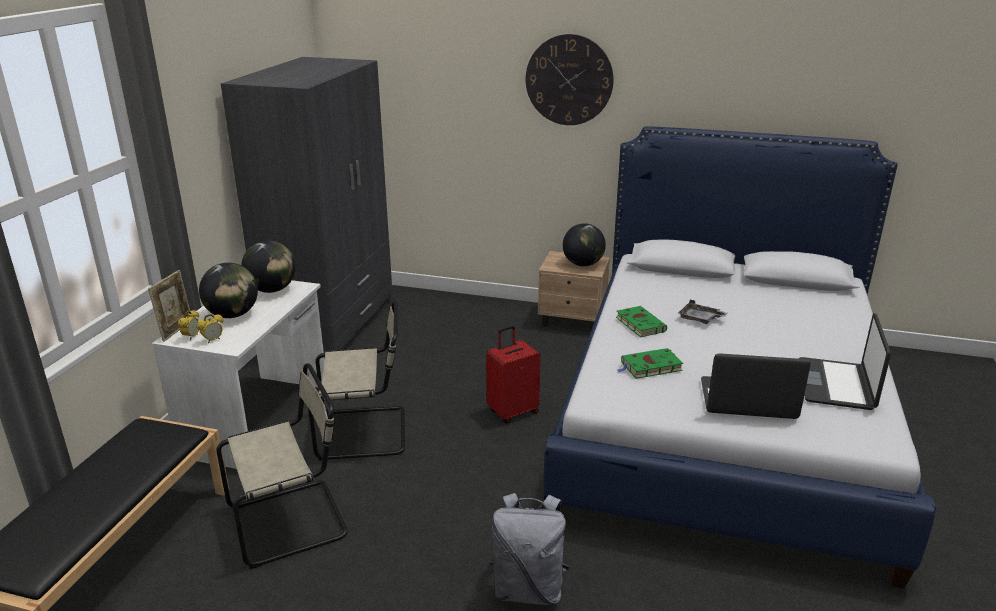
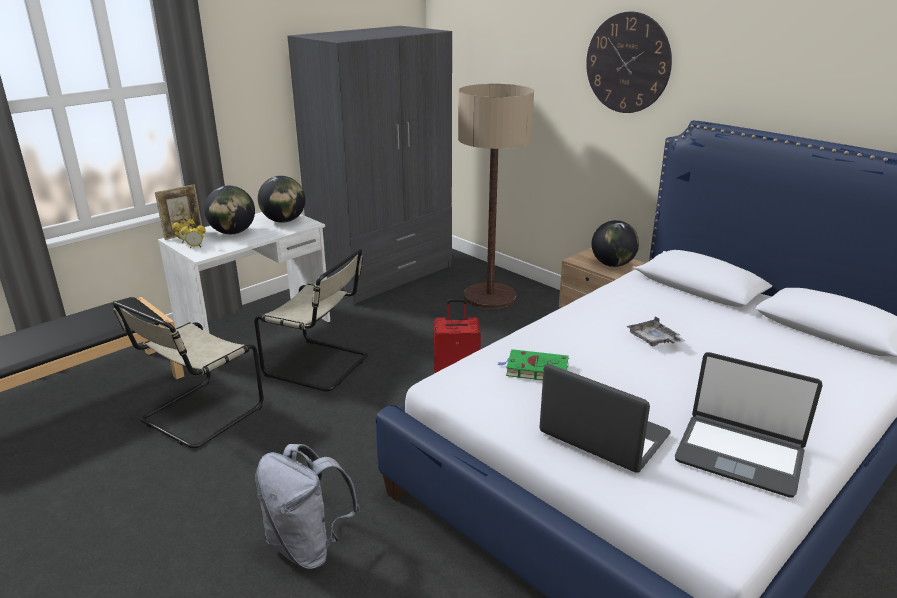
camera: 30 degrees right, 0 degrees up
beige chair [216,363,348,569] -> beige chair turned 120 degrees clockwise [112,301,264,448]
green book [616,306,667,337] -> none
laptop [799,313,891,410] -> laptop turned 105 degrees counterclockwise [675,352,823,498]
none -> floor lamp [458,84,534,309]

